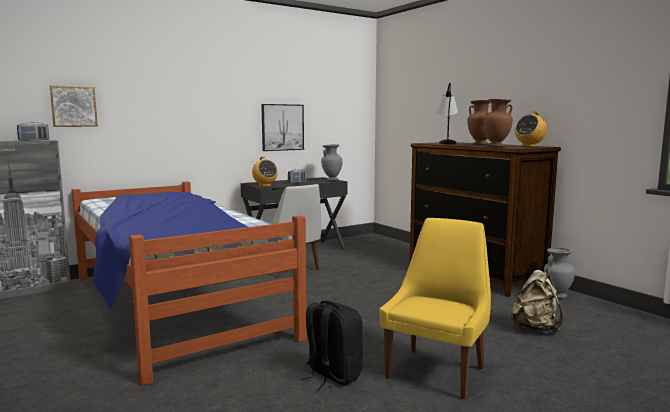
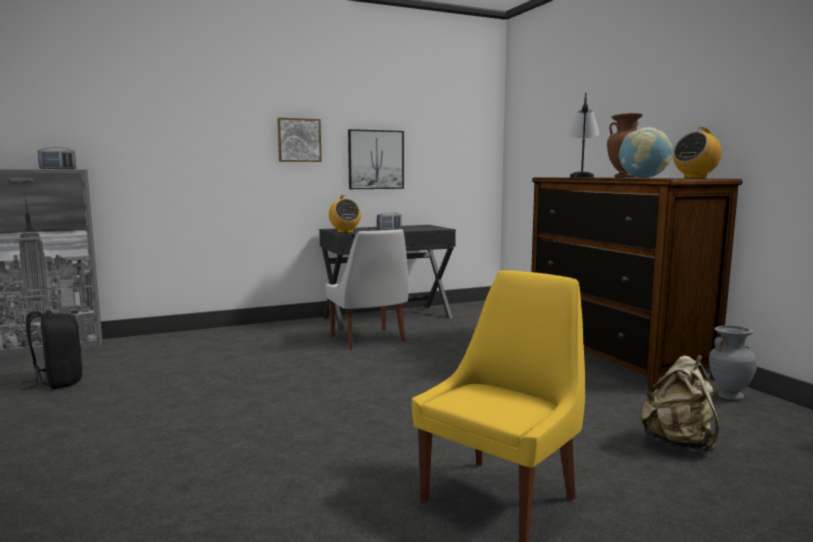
camera: 10 degrees right, 0 degrees up
picture [50,85,98,127] -> picture moved to [277,118,322,162]
bed [72,181,307,386] -> none
black backpack [300,300,363,390] -> black backpack moved to [22,310,83,390]
grey vase [321,144,342,181] -> none
brown vase [483,99,513,147] -> globe [619,127,673,178]

